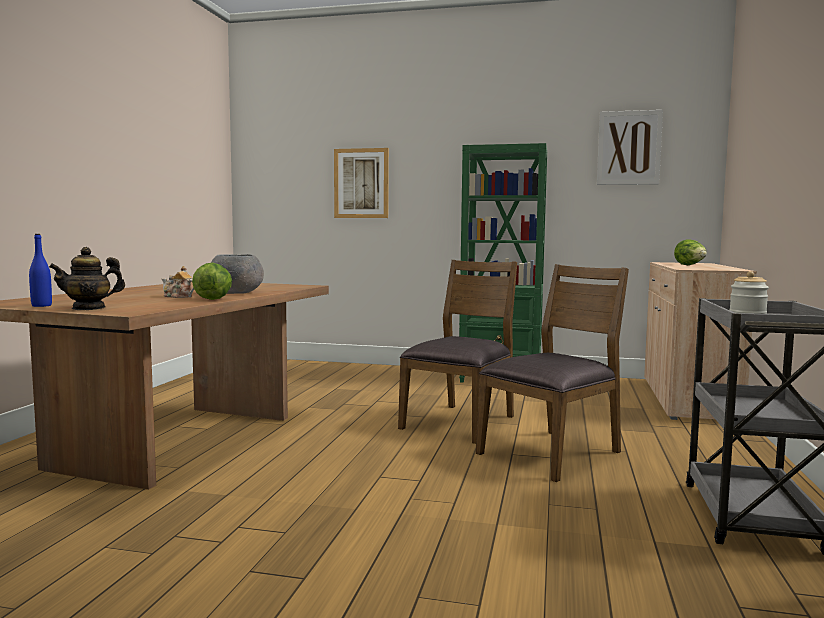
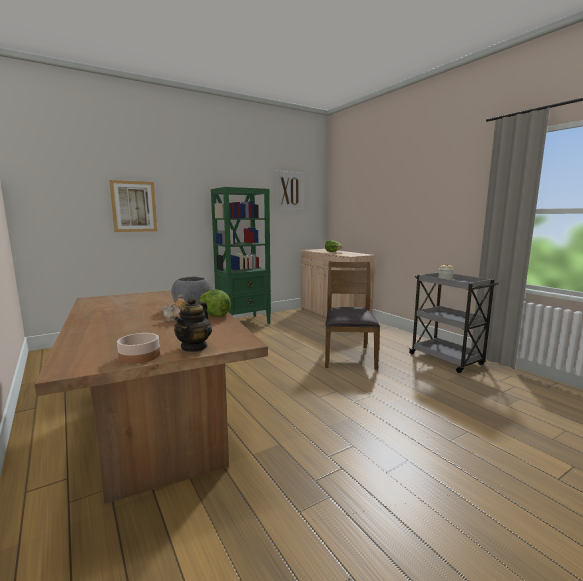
camera: 45 degrees left, 5 degrees up
blue bottle [29,234,52,307] -> bowl [117,333,160,364]
brown chair [398,260,517,444] -> none

